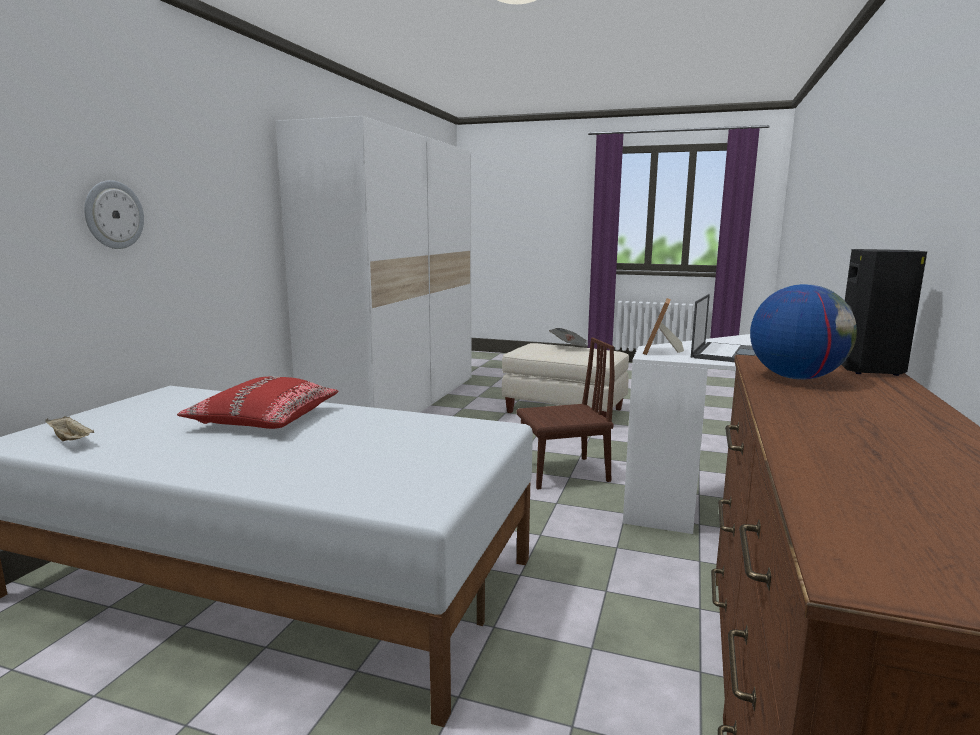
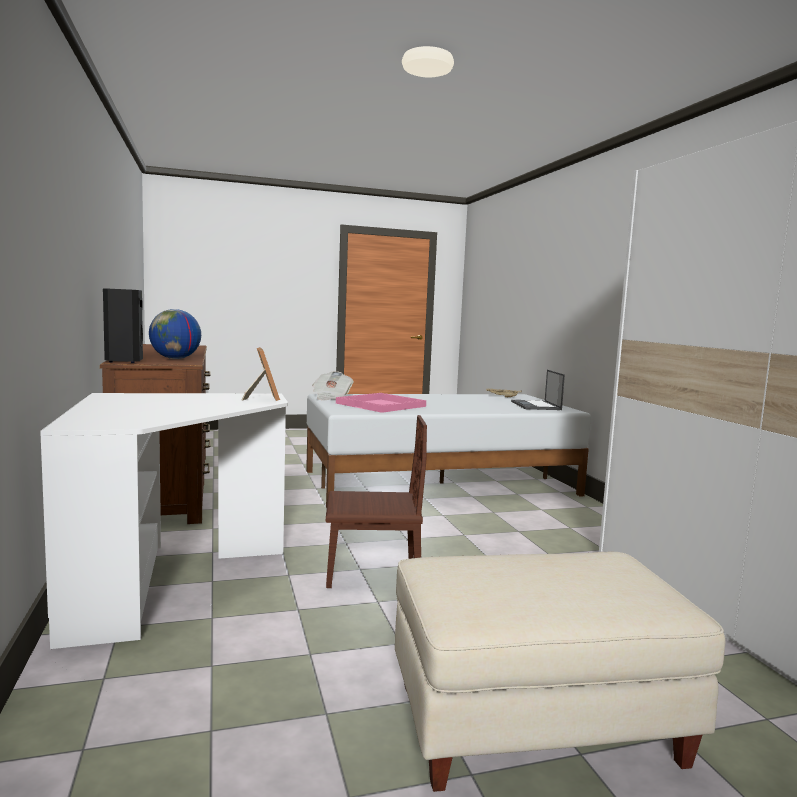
camera: 145 degrees right, 5 degrees down
wall clock [84,180,144,249] -> none
red pillow [177,377,339,429] -> none
brown chair [516,338,615,490] -> brown chair turned 135 degrees counterclockwise [326,415,427,588]
newspaper [549,328,588,346] -> newspaper moved to [312,371,354,400]
laptop [691,294,756,362] -> laptop moved to [511,370,565,410]
none -> pink tray [336,393,426,413]

